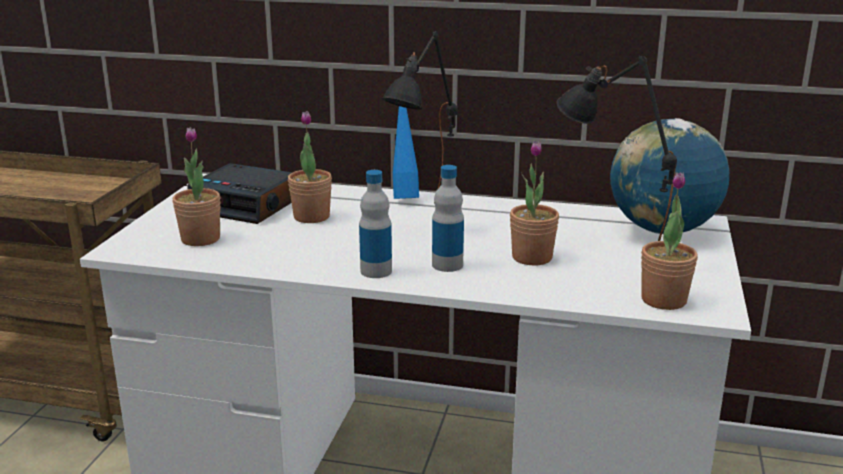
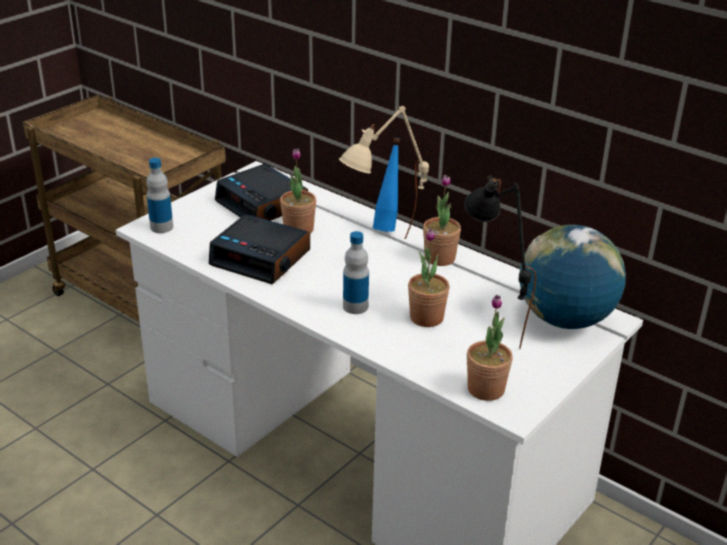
camera: 25 degrees right, 10 degrees up
potted plant [172,127,221,246] -> potted plant moved to [423,175,461,266]
bottle [359,170,392,278] -> bottle moved to [146,158,173,233]
black table lamp [382,31,458,188] -> beige table lamp [339,106,429,239]
none -> alarm clock [209,214,310,284]

